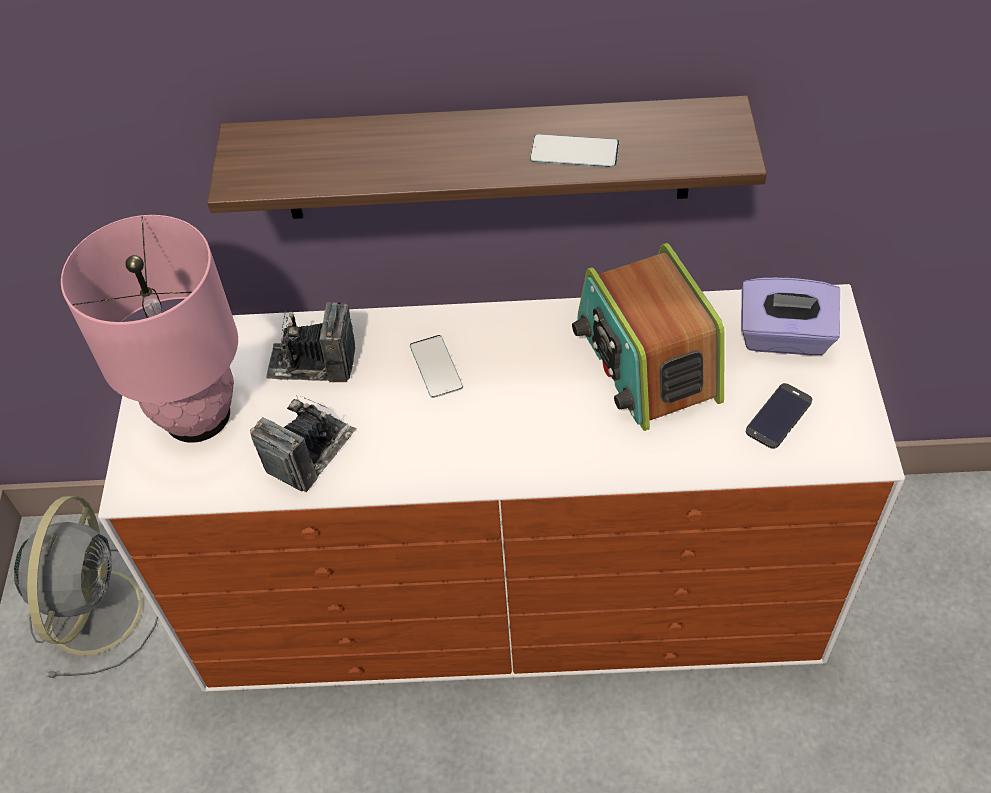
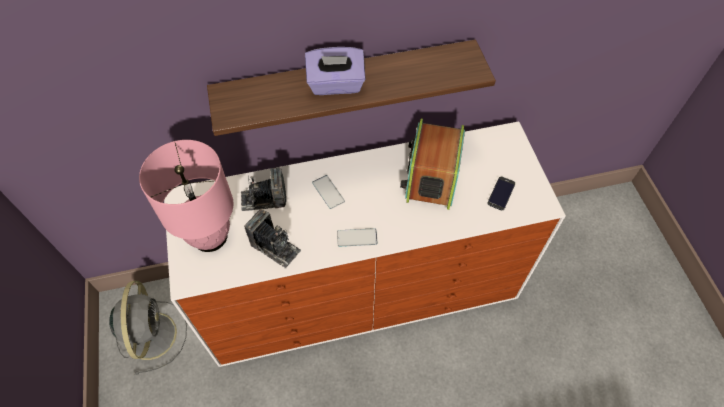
camera: 15 degrees left, 5 degrees up
camera [250,395,357,492] -> camera turned 105 degrees clockwise [244,209,301,269]
phone [530,134,619,168] -> phone moved to [337,228,378,247]
radio [572,243,725,431] -> radio turned 45 degrees clockwise [400,119,465,210]
purple tissue box [741,278,840,355] -> purple tissue box moved to [305,47,365,95]

